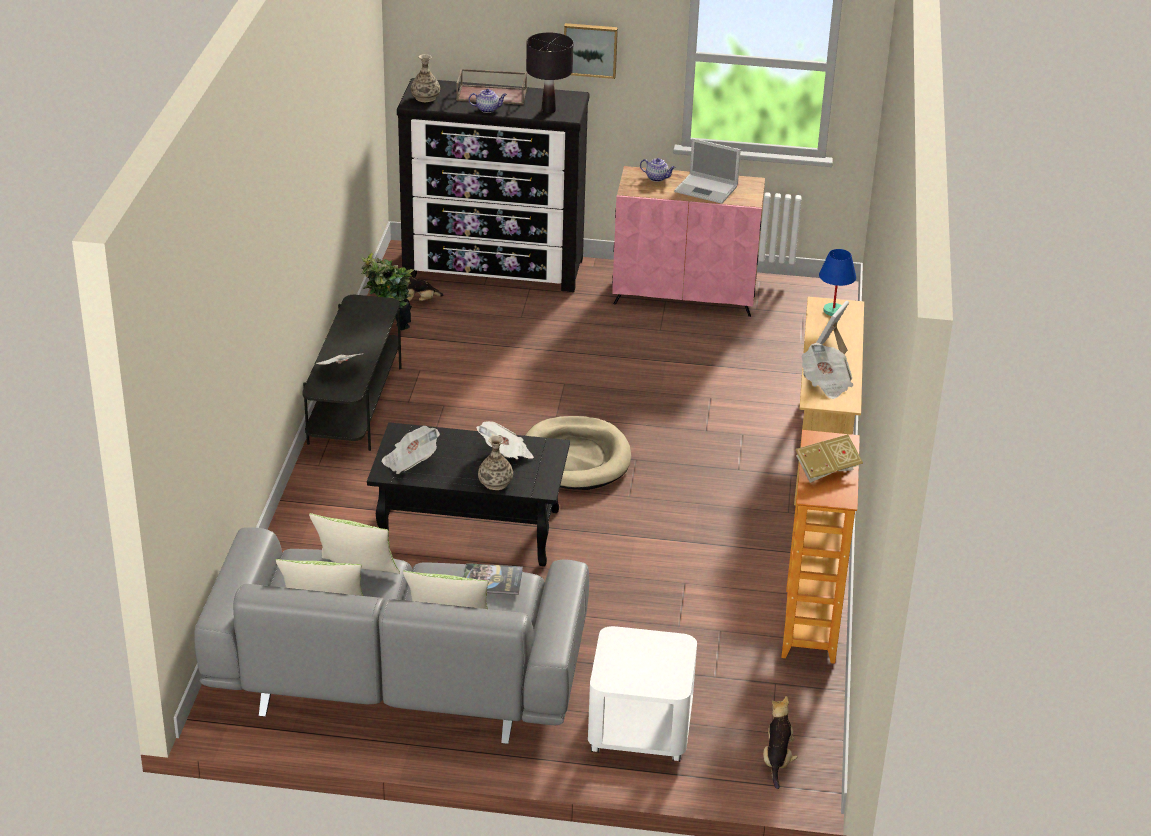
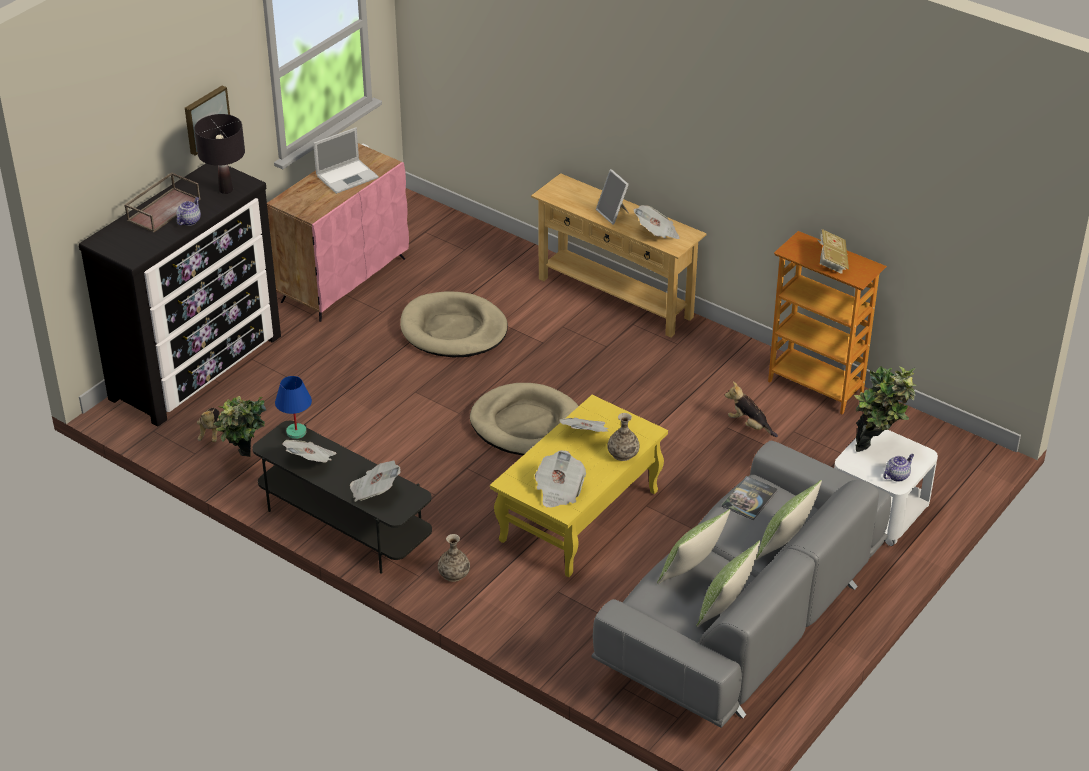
camera: 60 degrees left, 5 degrees up
black coffee table [367,422,570,566] -> yellow coffee table [490,395,668,577]
vase [411,54,440,102] -> vase moved to [438,534,470,582]
teapot [640,158,676,182] -> teapot moved to [883,454,914,482]
plush toy [763,696,798,789] -> plush toy moved to [725,382,778,437]
blue table lamp [819,249,856,316] -> blue table lamp moved to [275,376,312,439]
none -> newspaper [282,440,336,463]
none -> beige dog bed [400,291,508,357]
none -> potted plant [854,366,917,452]

